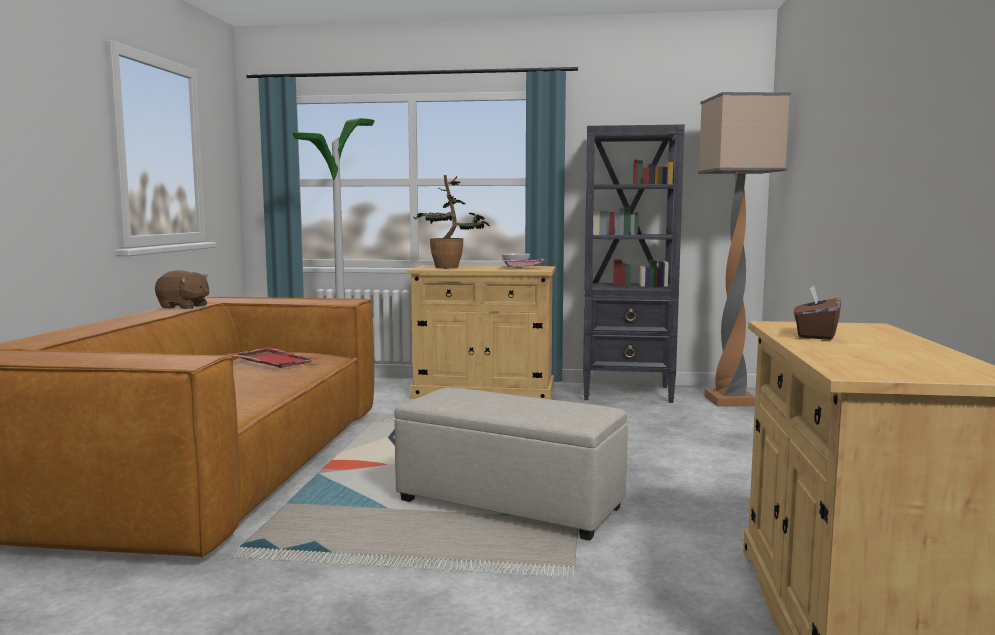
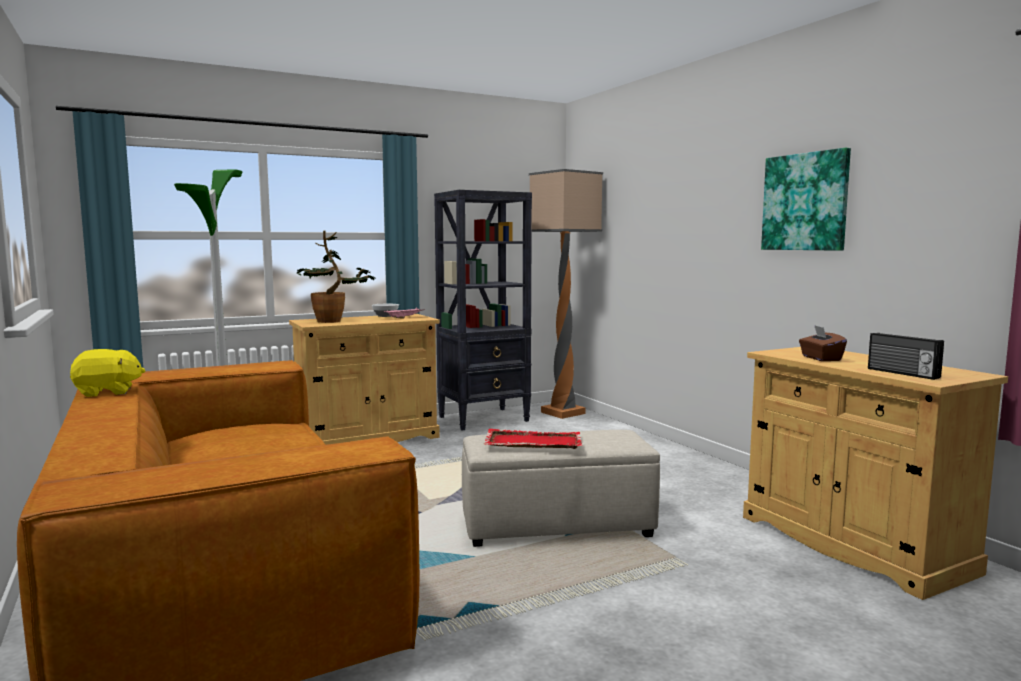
camera: 35 degrees left, 0 degrees up
brown plush toy [155,270,209,309] -> yellow plush toy [70,349,146,397]
red tray [227,347,322,368] -> red tray moved to [484,429,582,449]
none -> picture [761,148,851,251]
none -> radio [868,333,944,380]

